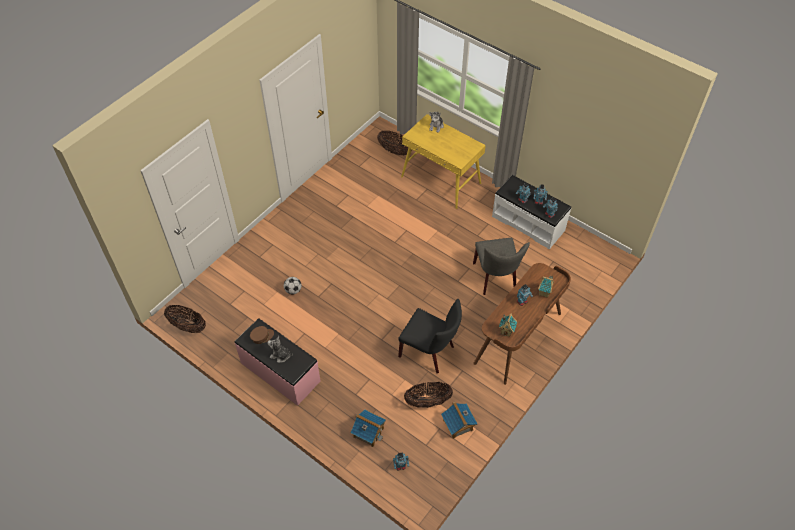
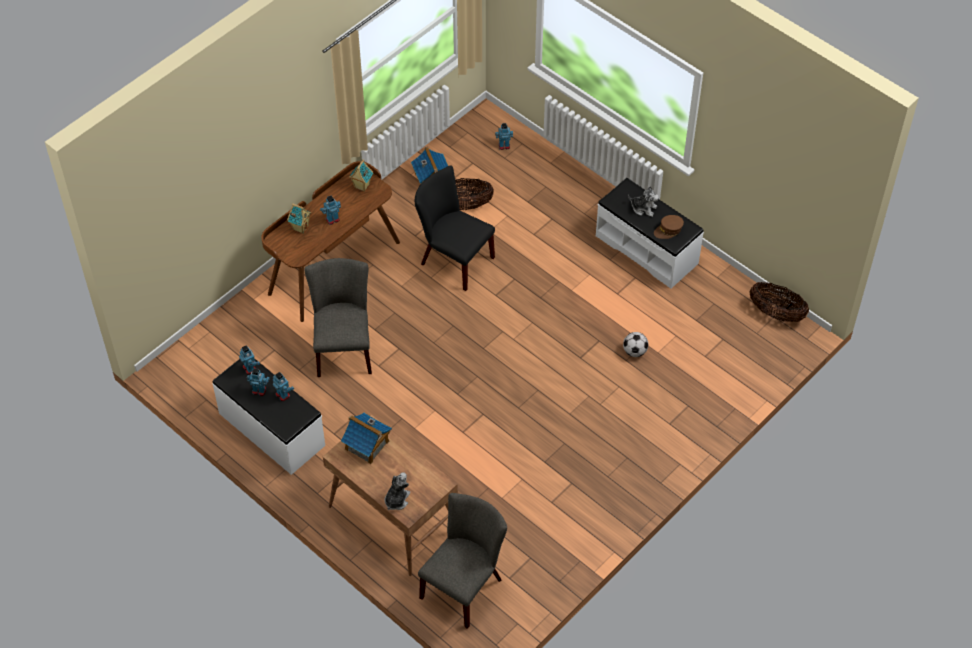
camera: 175 degrees left, 0 degrees up
pink bench [235,318,320,406] -> white bench [596,178,704,289]
toy house [351,409,386,447] -> toy house moved to [341,413,392,464]
basket [377,130,408,155] -> grey chair [418,493,507,629]
yellow desk [401,114,486,209] -> brown desk [323,415,458,576]

